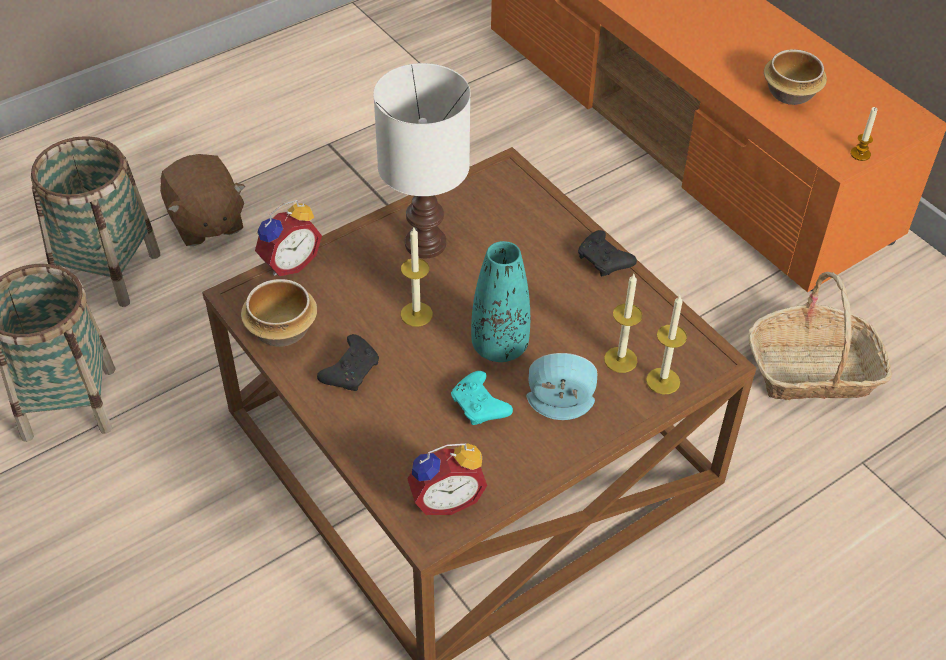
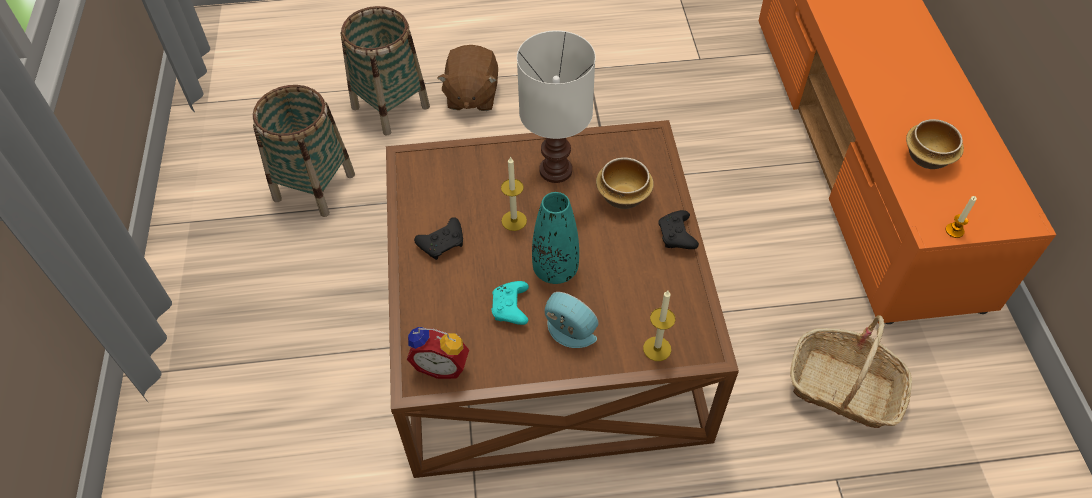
camera: 30 degrees right, 5 degrees up
bowl [241,279,317,347] -> bowl moved to [596,157,654,209]
alarm clock [255,200,322,276] -> none
candle [604,274,643,373] -> none

